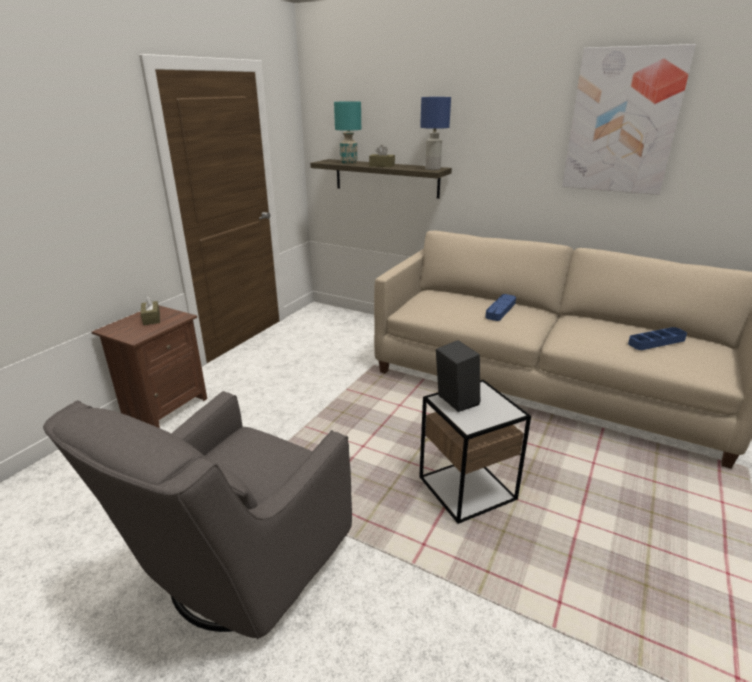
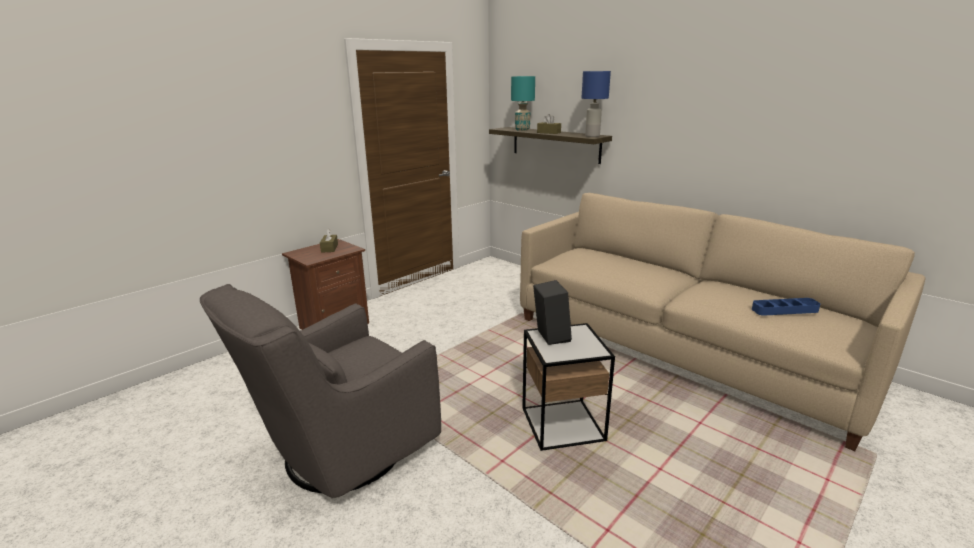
camera: 15 degrees right, 5 degrees down
blue tray [485,294,516,321] -> none
picture [562,44,696,195] -> none

